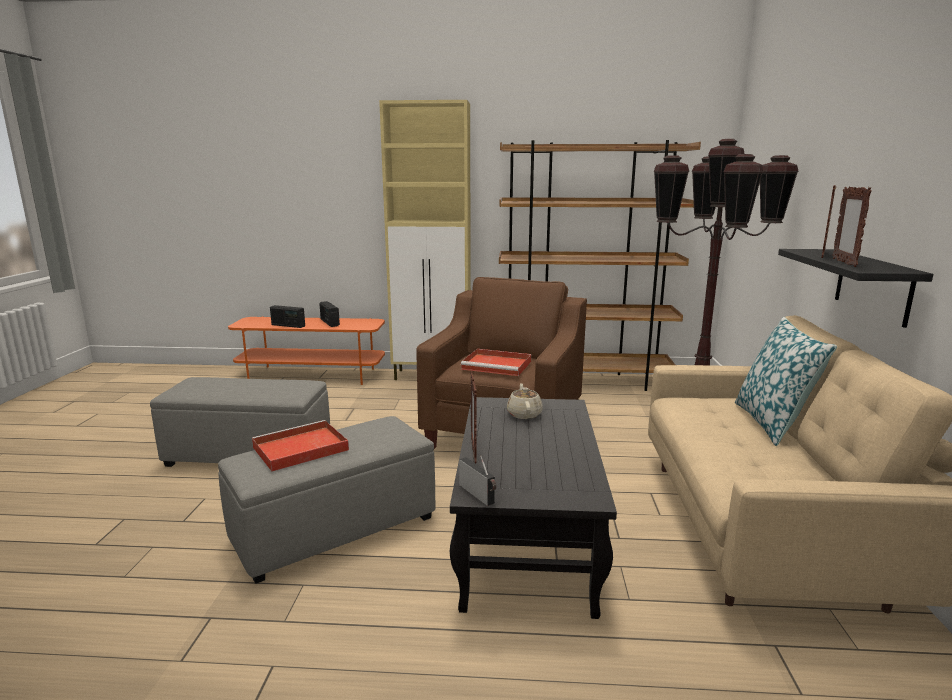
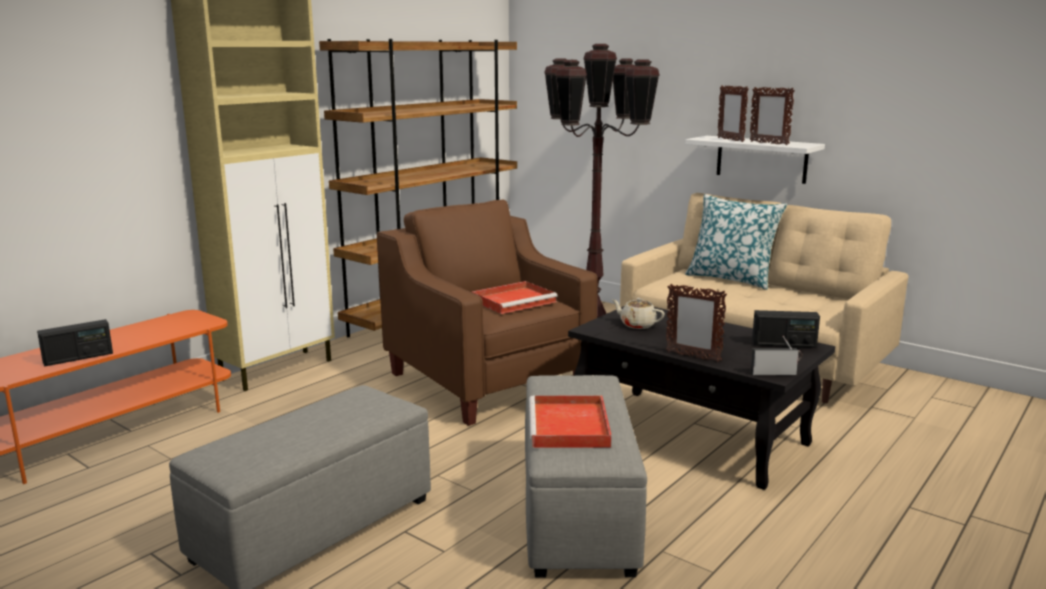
camera: 55 degrees left, 0 degrees up
radio [319,301,340,327] -> radio moved to [752,310,820,348]
black shelf [778,249,933,328] -> white shelf [685,136,825,184]

